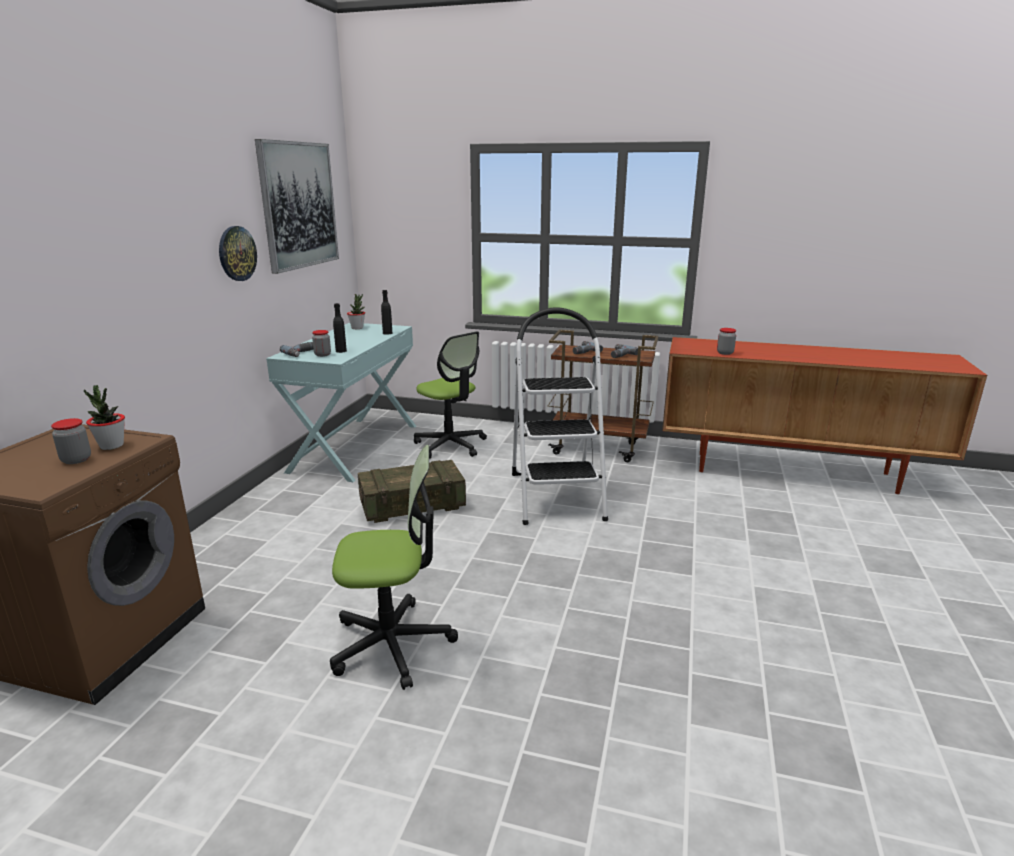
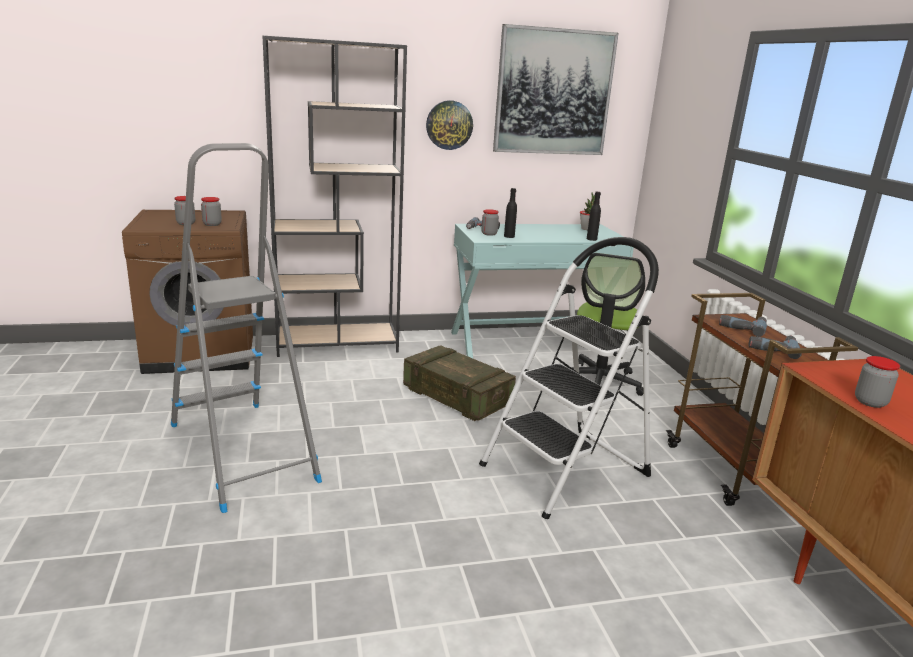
camera: 60 degrees right, 0 degrees up
potted plant [84,385,125,450] -> jar [201,197,222,226]
office chair [330,445,458,690] -> grey step ladder [171,143,322,513]
none -> bookcase [262,36,407,357]

